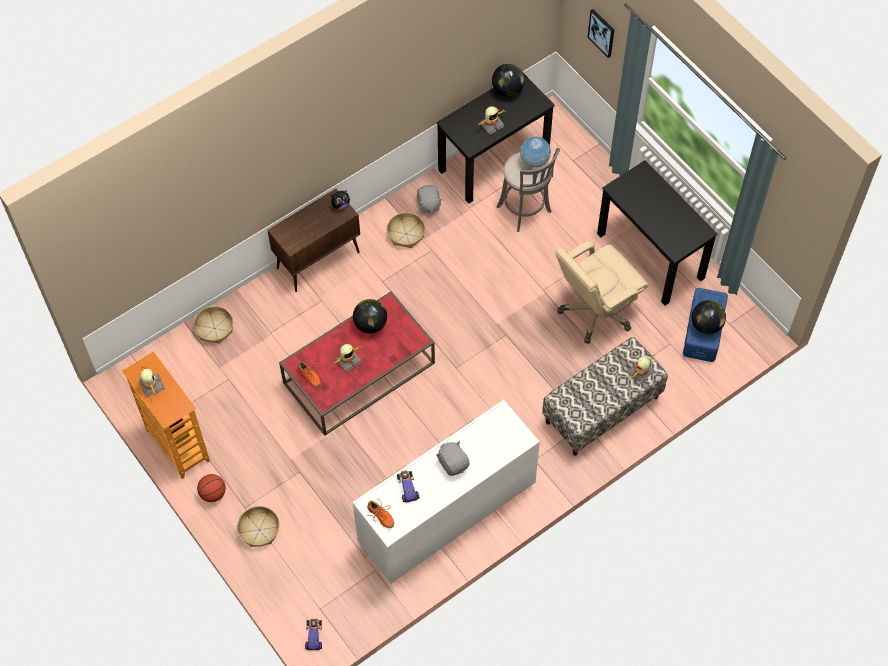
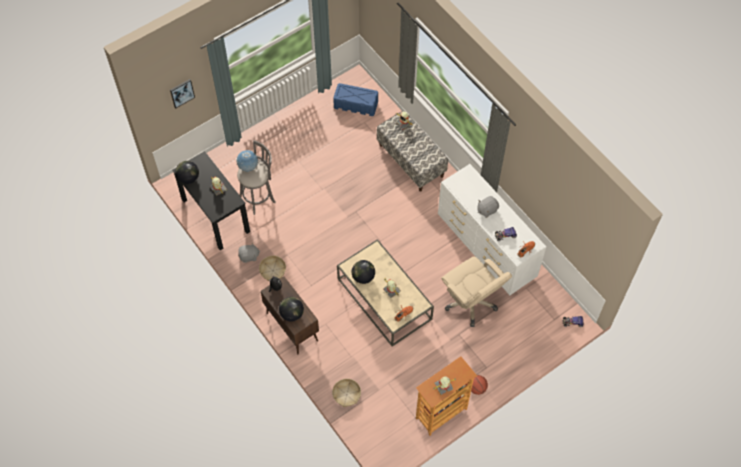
camera: 90 degrees left, 0 degrees up
basket [237,506,280,547] -> none
red coffee table [279,292,435,436] -> beige coffee table [337,239,434,347]
beige office chair [555,241,649,344] -> beige office chair moved to [441,256,512,327]
black desk [597,160,718,305] -> none
globe [691,300,726,334] -> globe moved to [279,297,304,322]

